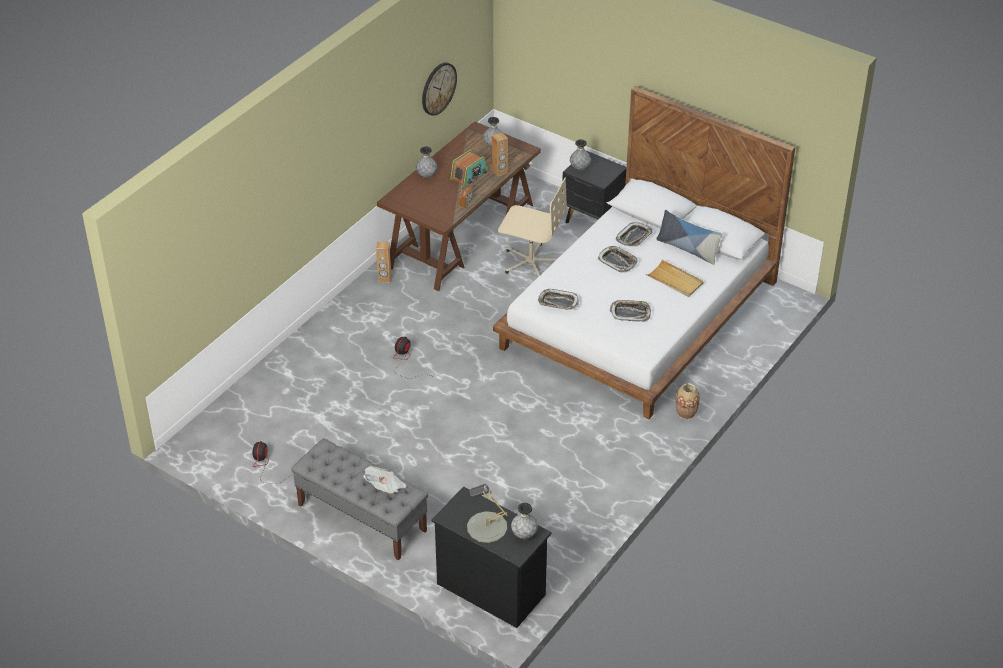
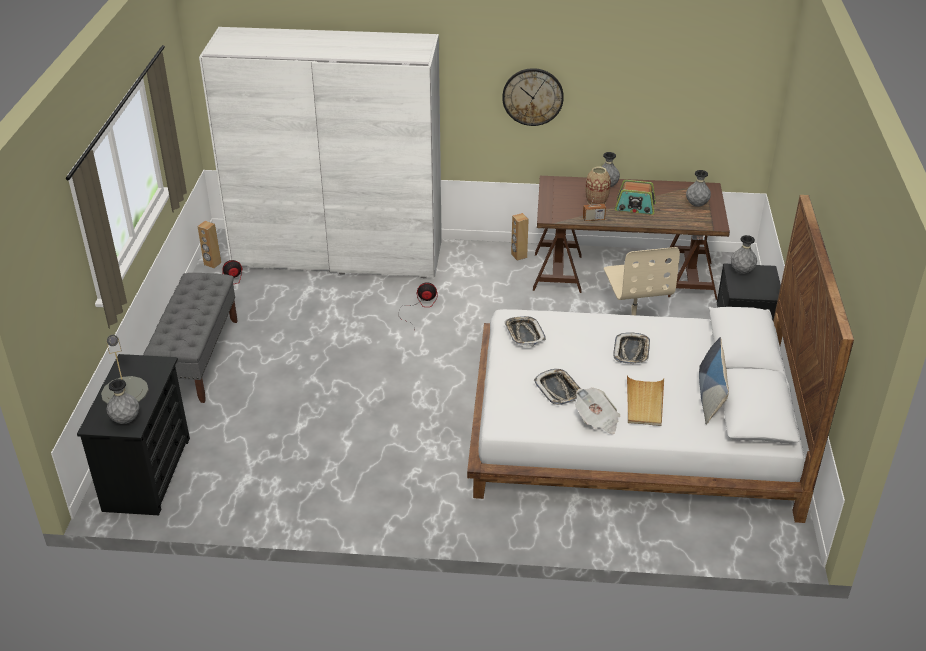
camera: 60 degrees right, 5 degrees down
newspaper [363,466,407,494] -> newspaper moved to [575,388,620,434]
wall clock [422,63,457,116] -> wall clock moved to [502,68,564,126]
brown speaker [491,132,508,177] -> brown speaker moved to [197,221,221,268]
tray [616,222,652,246] -> none
vase [675,383,700,419] -> vase moved to [586,167,611,205]
none -> white wardrobe [199,27,442,279]

